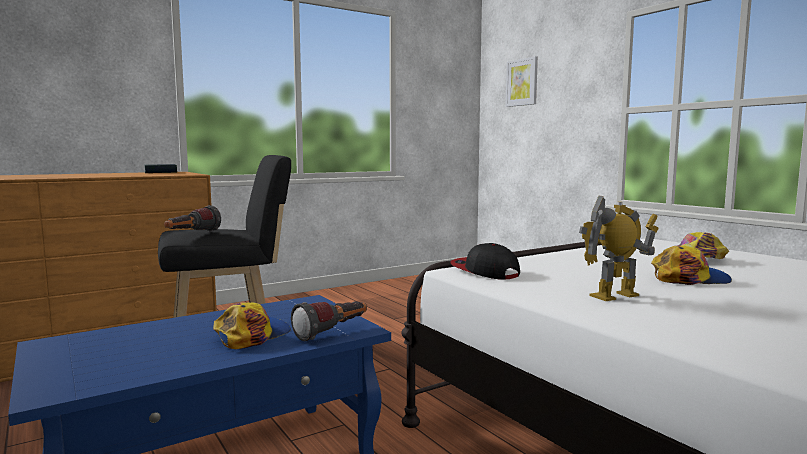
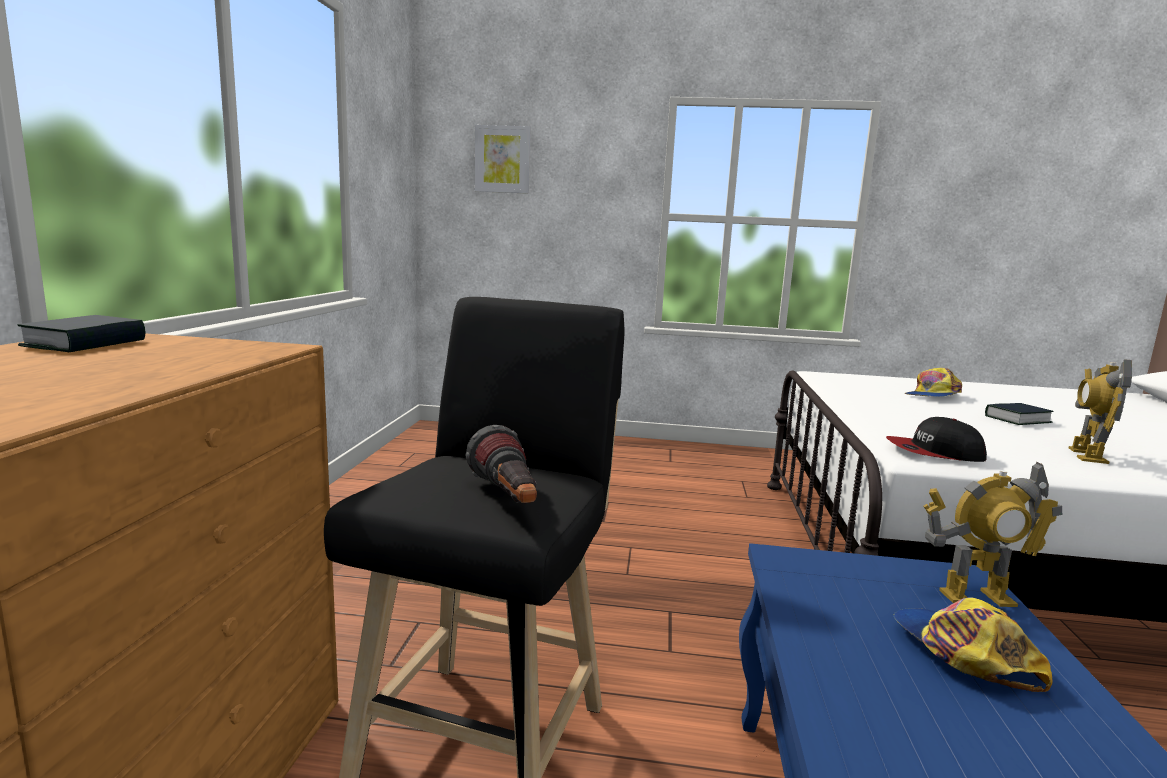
camera: 50 degrees left, 5 degrees up
flashlight [291,301,367,341] -> toy robot [924,461,1062,607]
cap [651,245,732,285] -> book [985,403,1053,425]

